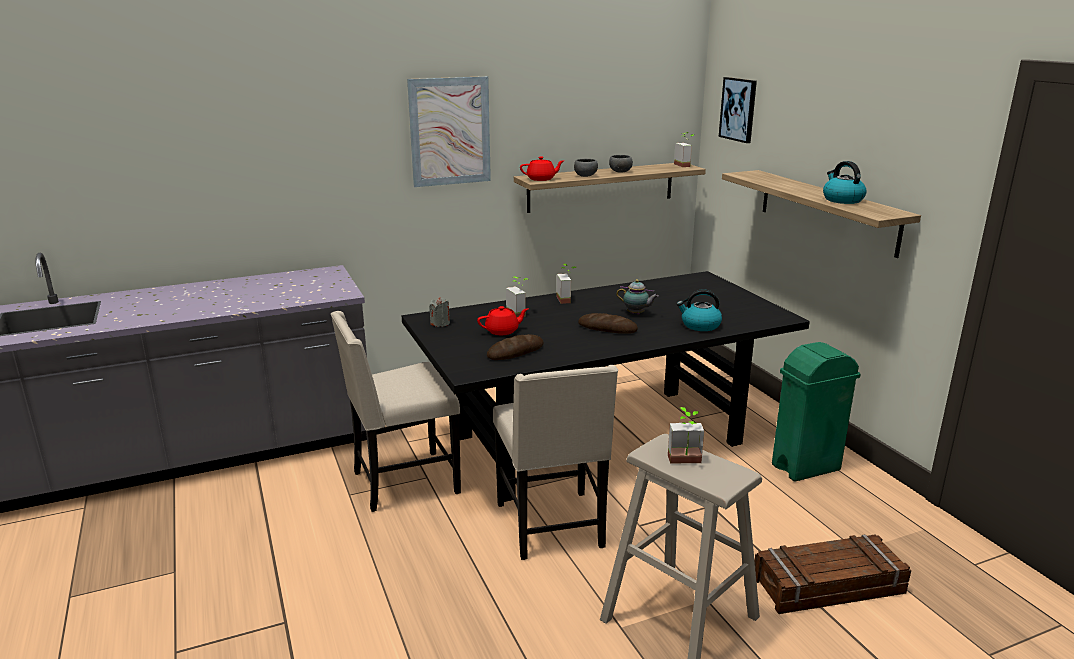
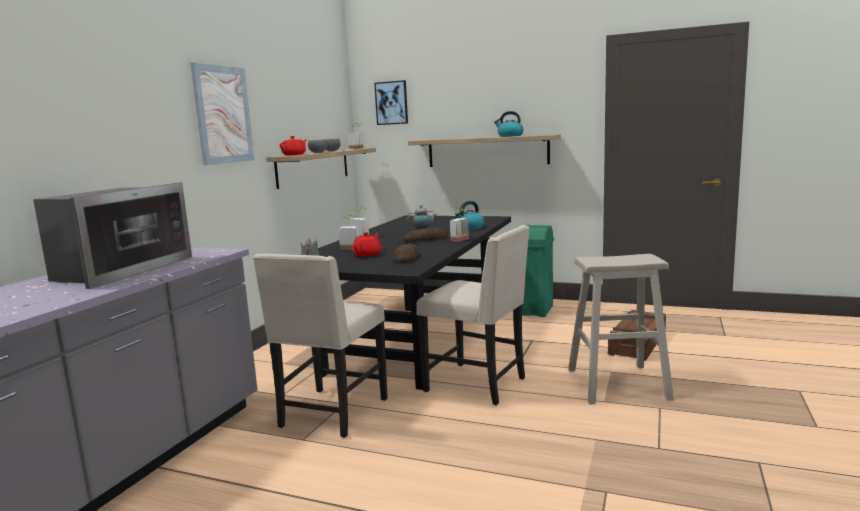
camera: 45 degrees left, 10 degrees down
potted plant [668,407,704,463] -> potted plant moved to [450,208,469,242]
none -> microwave [33,182,192,289]

